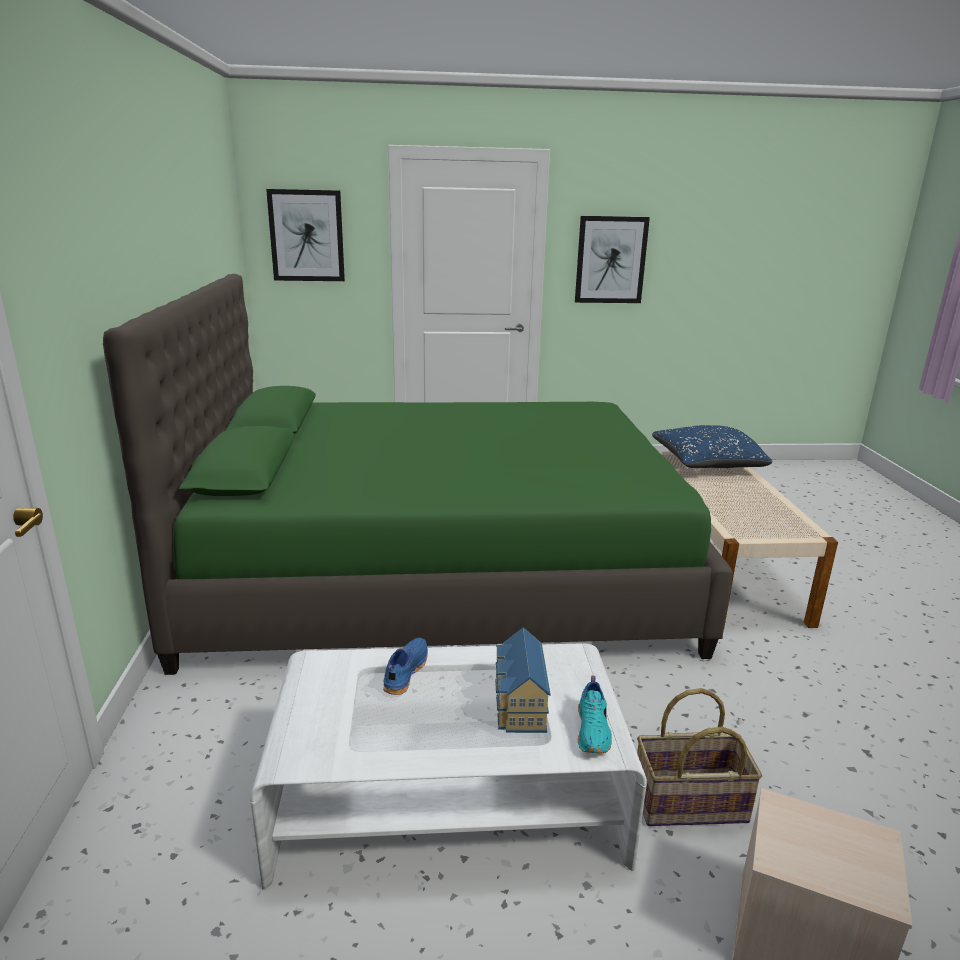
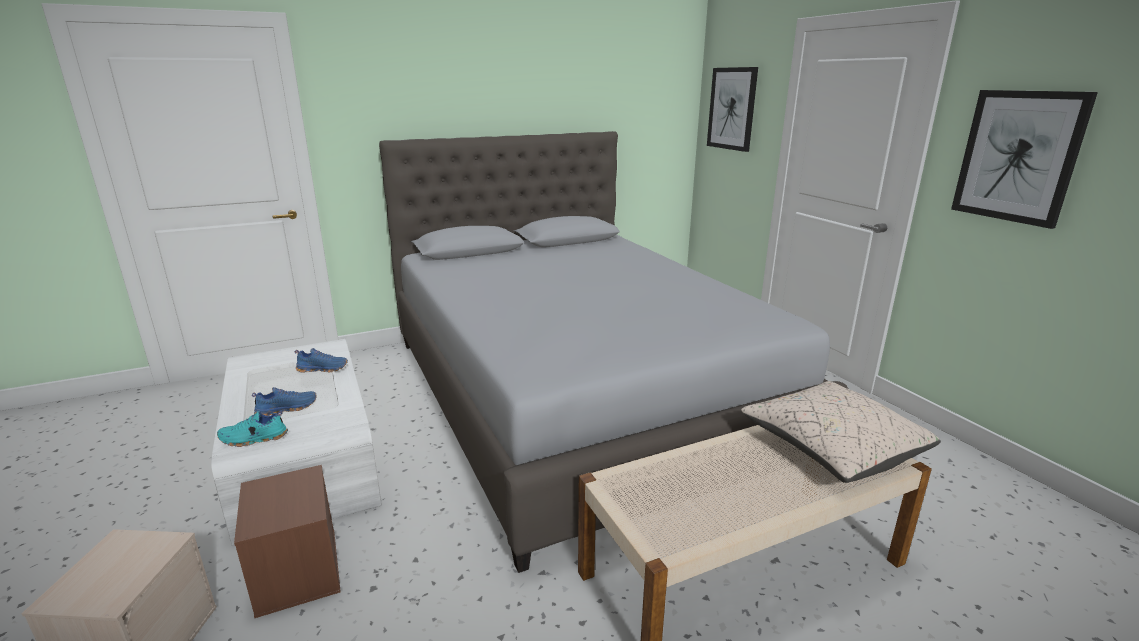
camera: 70 degrees right, 0 degrees up
green bed [103,274,732,675] -> grey bed [379,131,848,573]
toy house [495,627,551,733] -> blue shoe [252,387,317,416]
basket [637,688,762,826] -> brown storage box [234,465,341,618]
blue pillow [652,425,772,468] -> beige pillow [741,381,941,483]

